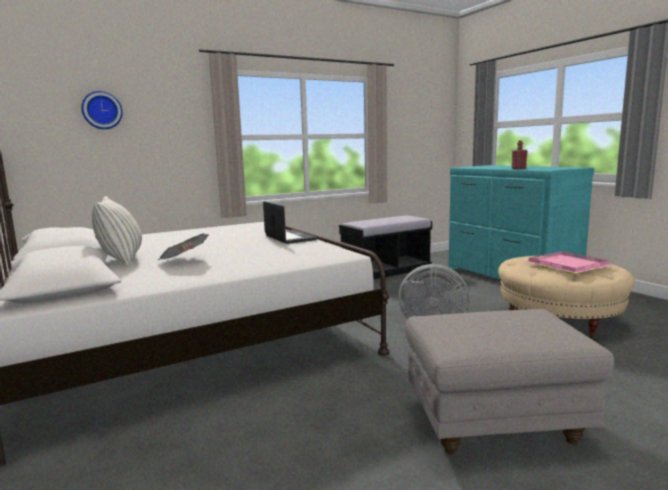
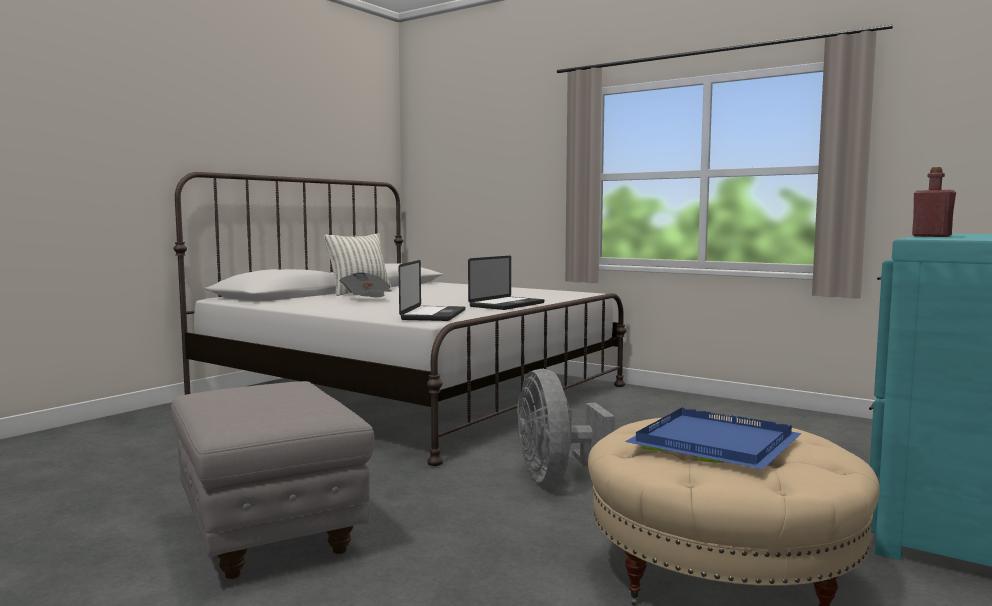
camera: 65 degrees right, 5 degrees down
wall clock [81,91,123,129] -> none
black bench [339,215,432,279] -> none
pink tray [525,251,614,275] -> blue tray [625,407,802,469]
none -> laptop [399,260,465,321]

